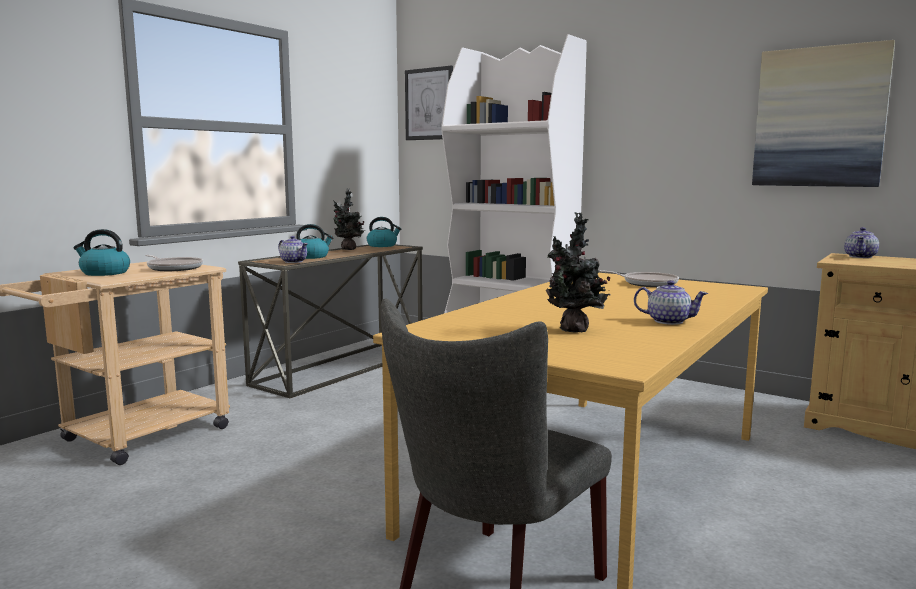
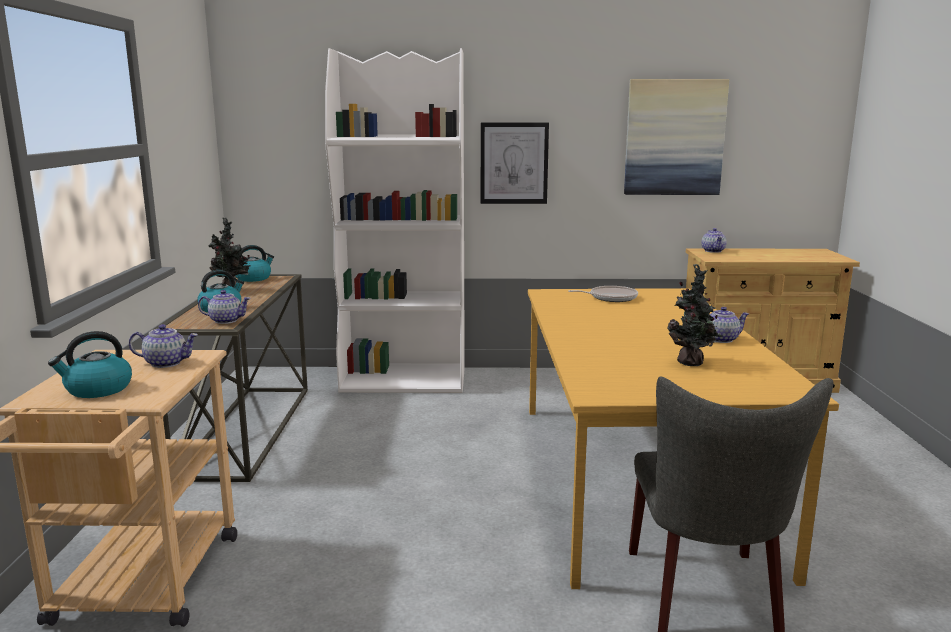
camera: 35 degrees left, 5 degrees up
frying pan [145,255,203,271] -> teapot [129,324,198,368]
picture [405,66,453,140] -> picture moved to [481,123,549,204]

